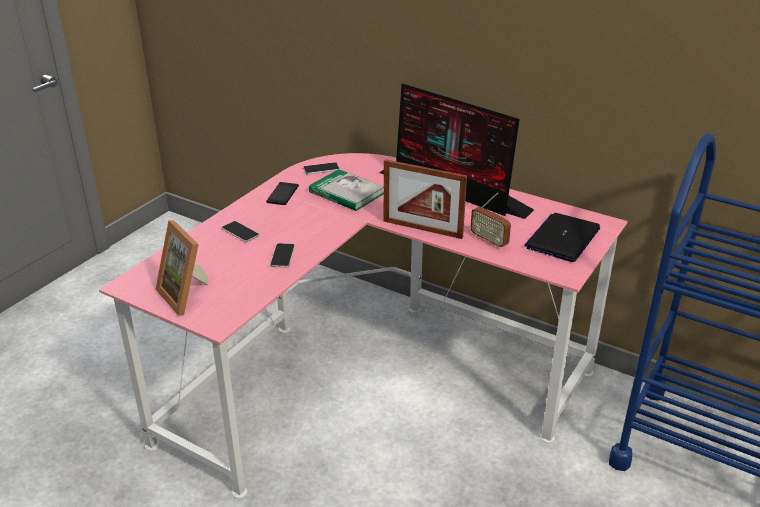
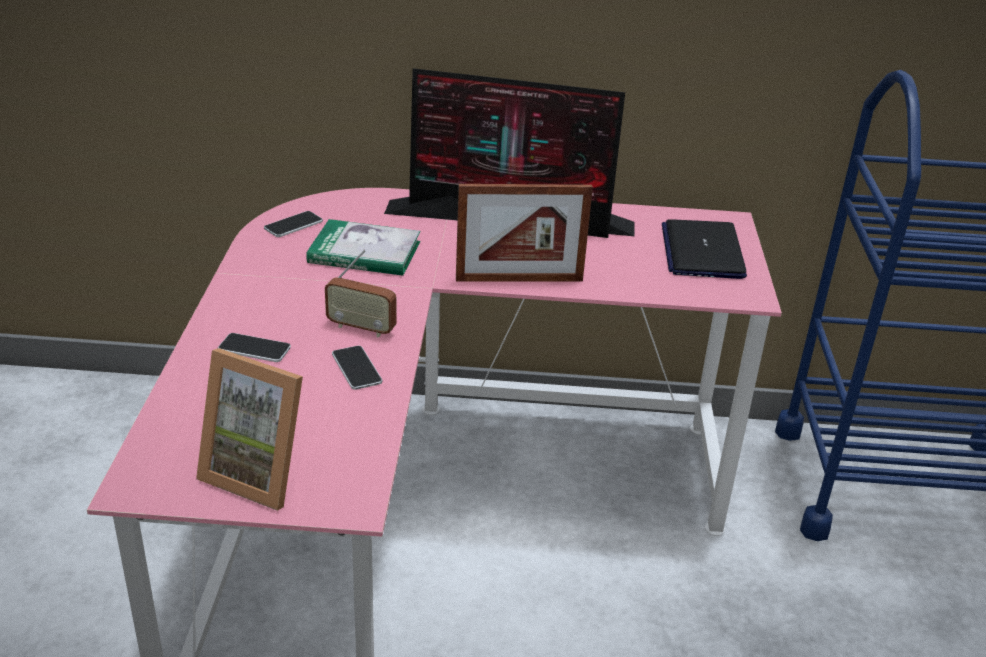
camera: 30 degrees left, 0 degrees up
phone [266,182,299,205] -> none
radio [471,192,511,248] -> radio moved to [325,249,396,337]

